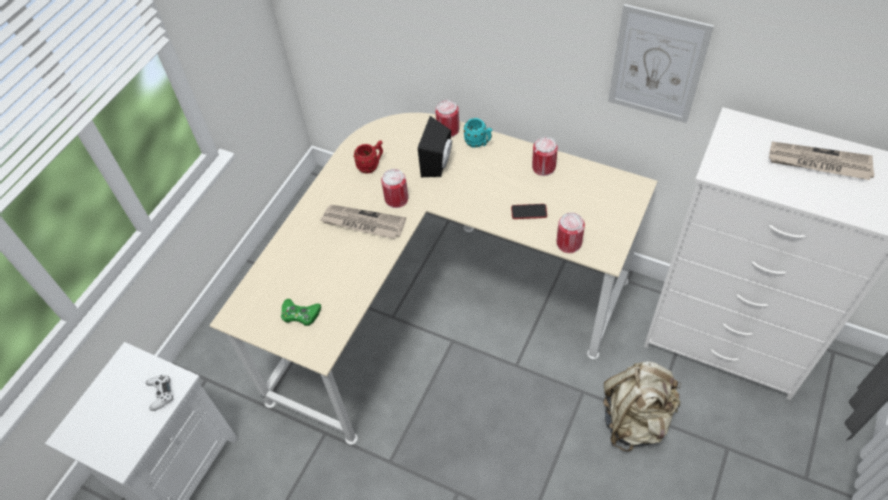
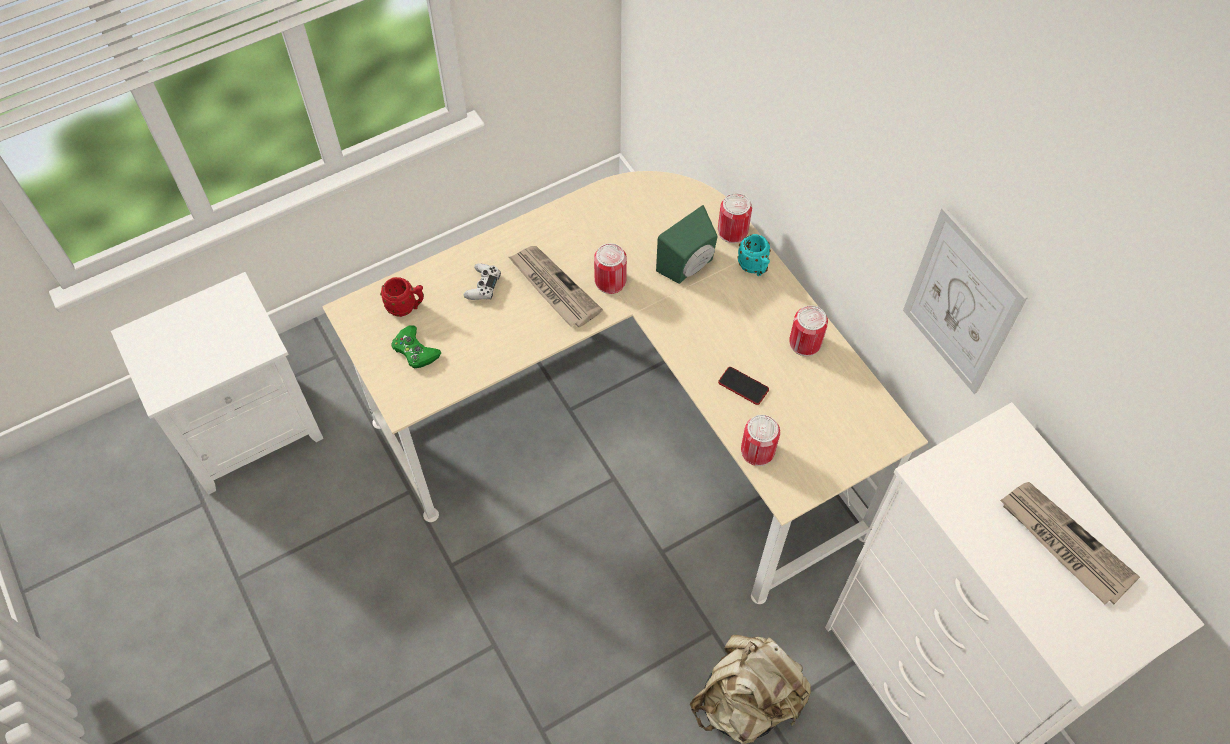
camera: 30 degrees right, 5 degrees up
white game controller [145,374,173,411] -> white game controller moved to [464,263,501,300]
red mug [353,140,383,174] -> red mug moved to [380,277,424,317]
black speaker [418,116,452,177] -> green speaker [656,205,718,284]

